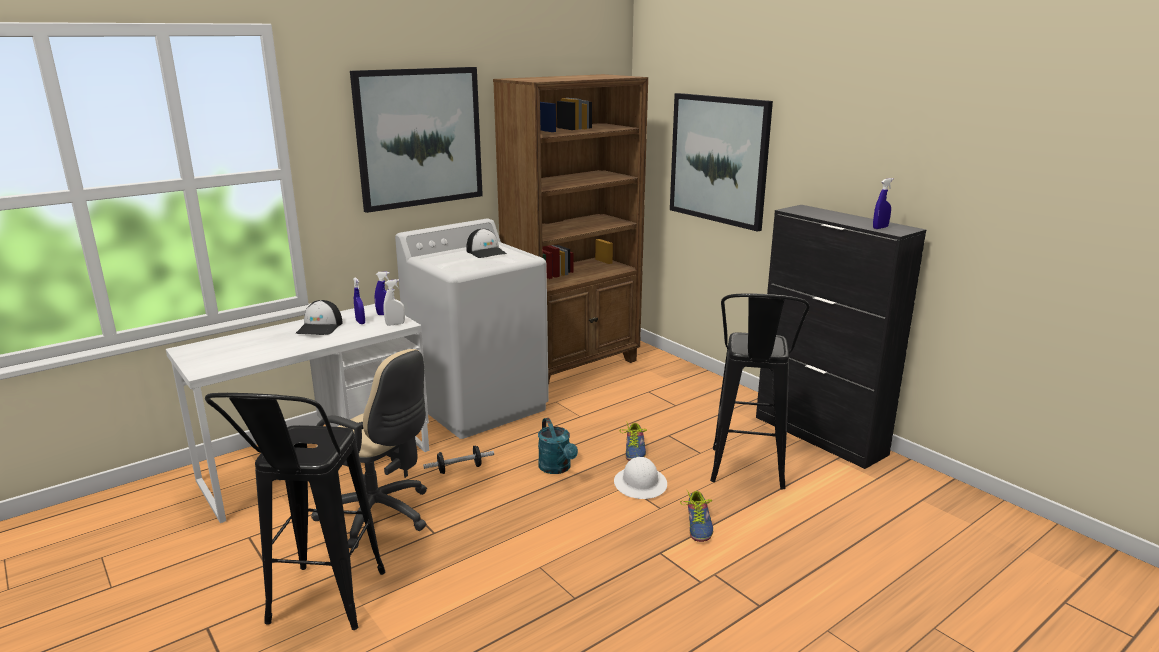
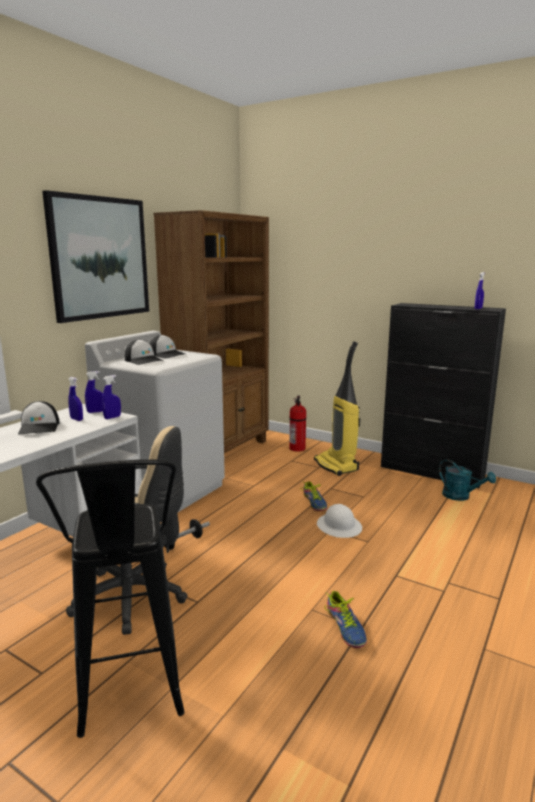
camera: 20 degrees left, 5 degrees down
white spray bottle [384,279,405,326] -> blue spray bottle [102,375,121,419]
turquoise watering can [538,418,578,474] -> turquoise watering can moved to [439,459,496,501]
picture [670,93,773,232] -> none
shoe [680,490,713,542] -> shoe moved to [324,591,367,648]
black stool [710,293,810,489] -> none
none -> cap [125,339,164,365]
none -> fire extinguisher [289,395,306,452]
none -> vacuum cleaner [314,341,360,476]

